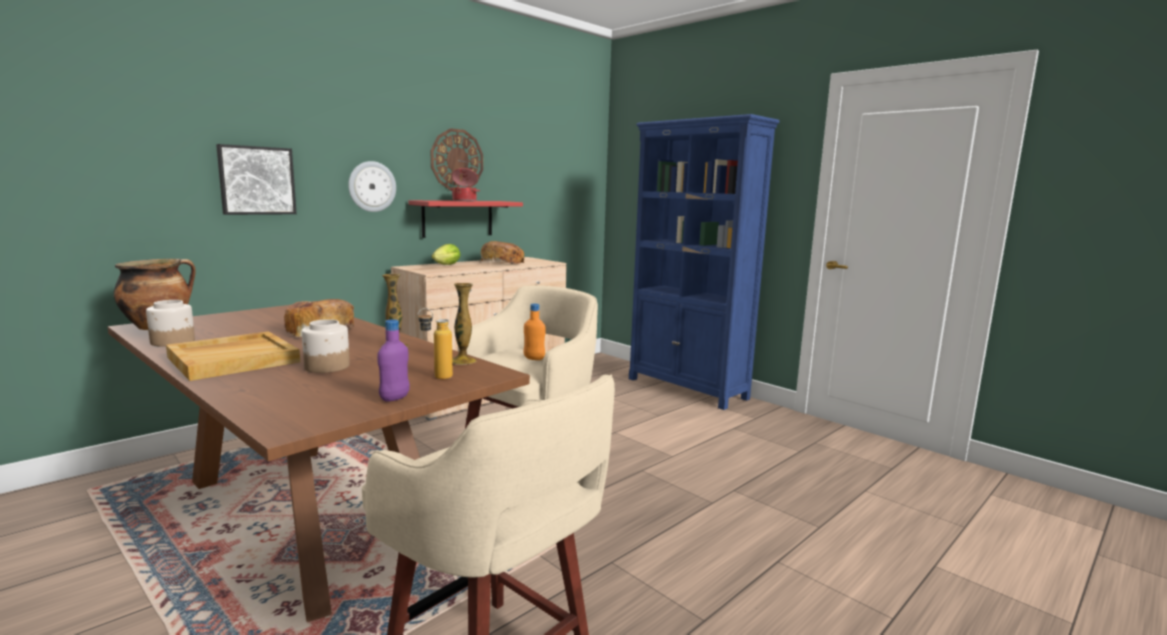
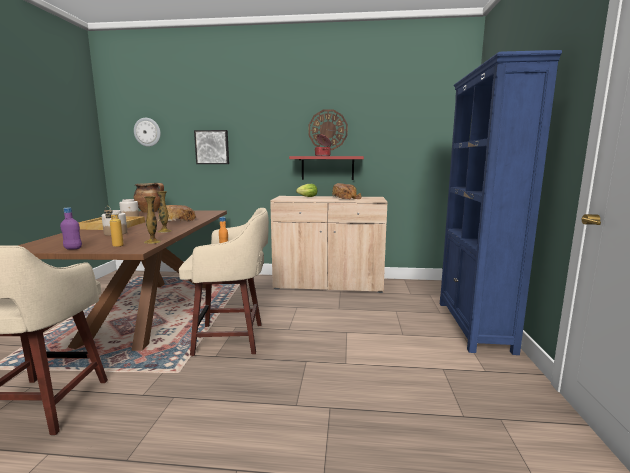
camera: 50 degrees right, 0 degrees up
wall clock [348,161,396,212] -> wall clock moved to [134,118,161,147]

